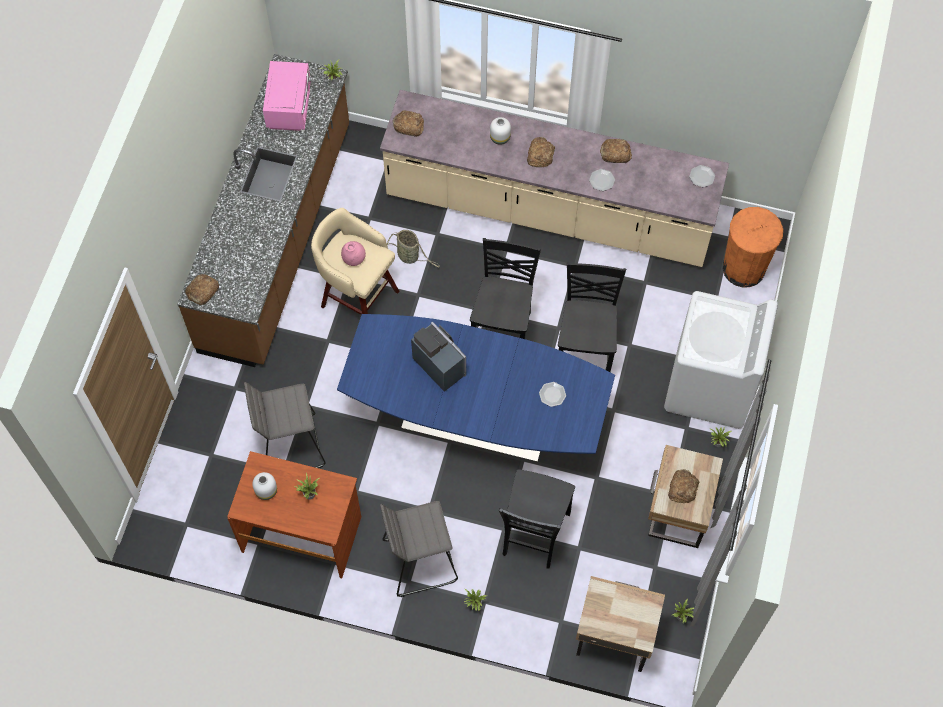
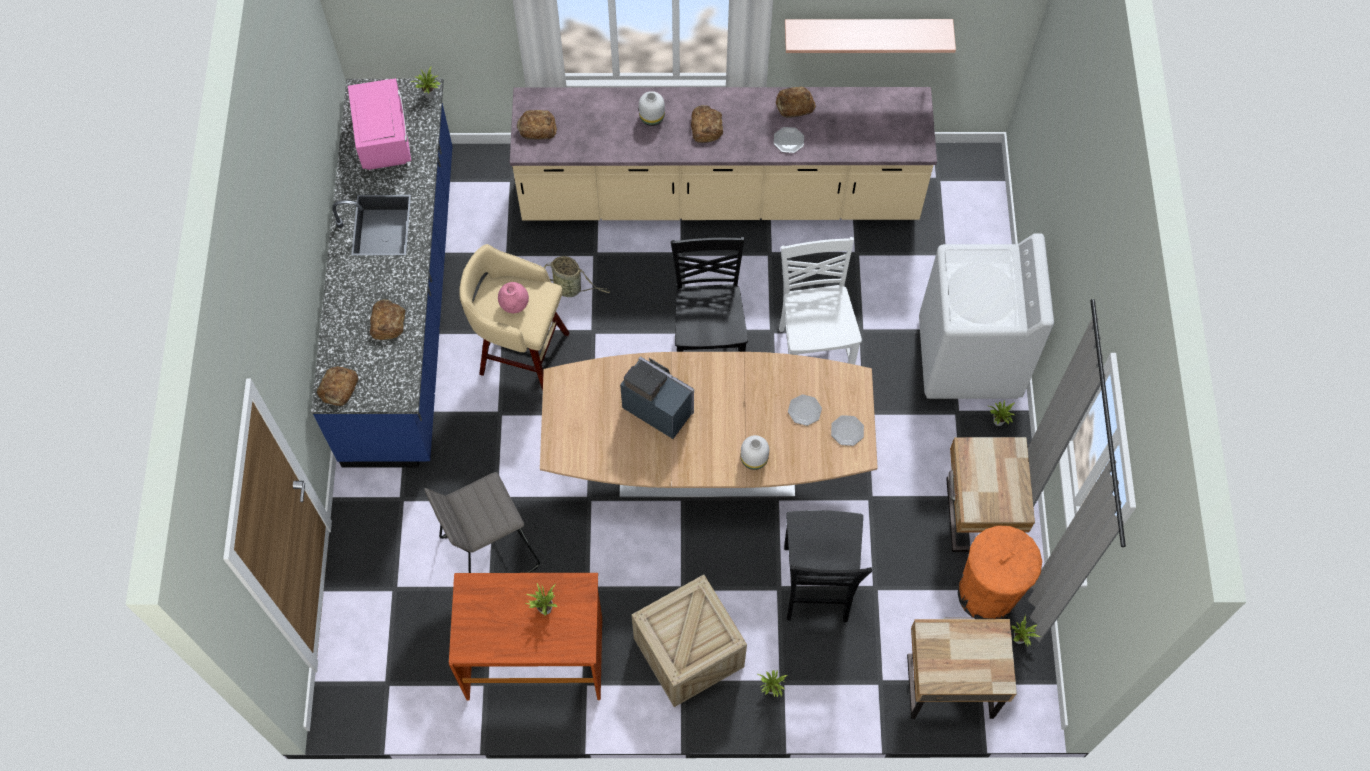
camera: 15 degrees left, 0 degrees up
brown counter [177,54,349,367] -> blue counter [311,79,453,468]
white vase [252,472,277,500] -> white vase moved to [741,435,769,470]
blue dining table [337,314,615,462] -> brown dining table [540,352,878,498]
grey stool [380,501,458,597] -> crate [631,575,747,707]
black chair [558,262,626,372] -> white chair [779,237,862,365]
bread [668,469,699,503] -> bread moved to [370,299,405,340]
plate [689,165,715,187] -> plate moved to [831,415,864,446]
orange trash can [723,207,783,288] -> orange trash can moved to [958,525,1042,619]
none -> shelf [785,19,956,53]

